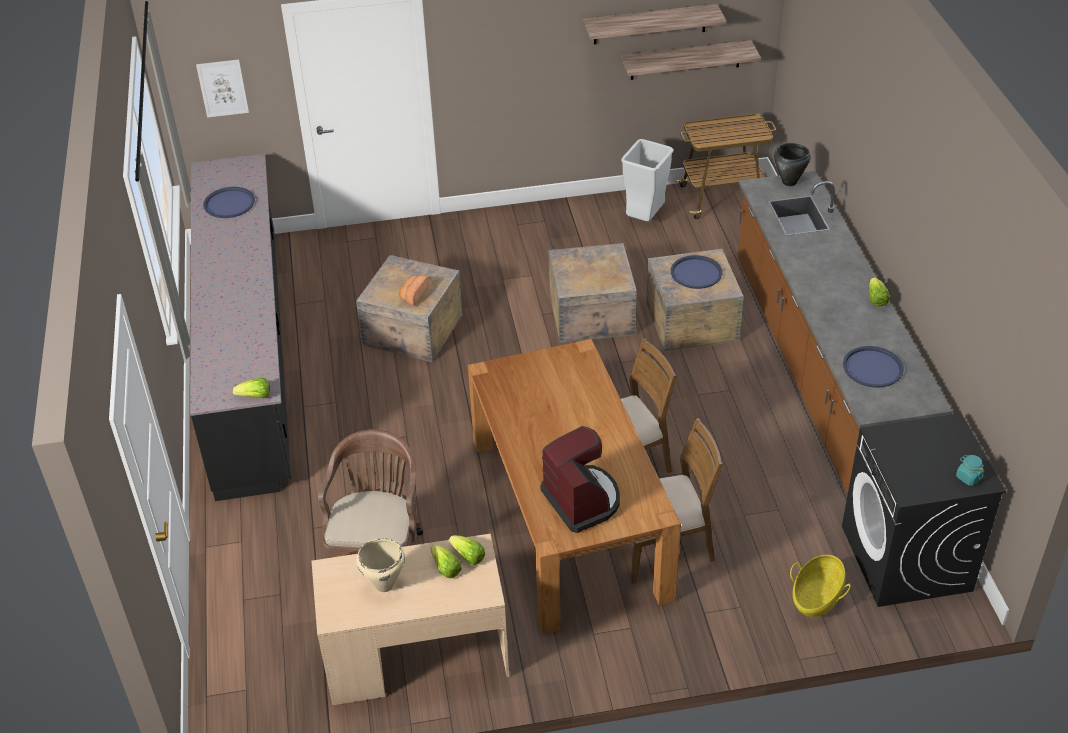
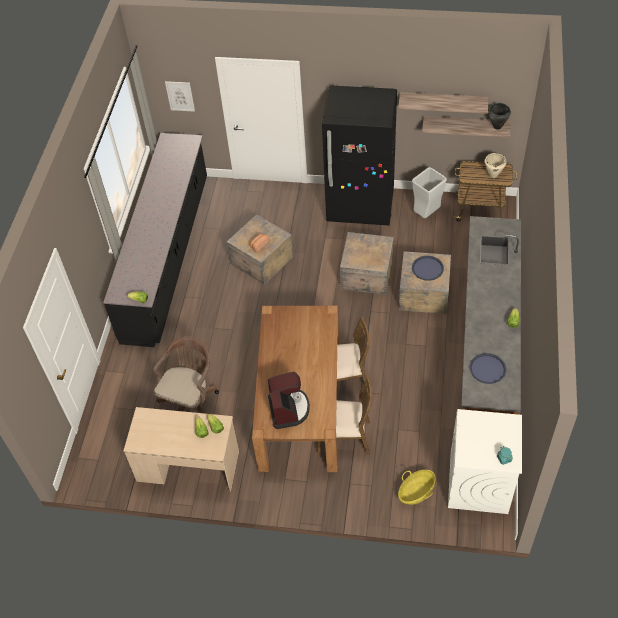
camera: 20 degrees right, 10 degrees up
blue tray [203,187,255,218] -> none
beige cooking pot [356,538,405,592] -> beige cooking pot moved to [485,153,506,178]
black cooking pot [774,143,811,186] -> black cooking pot moved to [488,103,511,130]
black washing machine [842,413,1006,607] -> white washing machine [448,409,522,514]
none -> black fridge [322,85,397,226]

